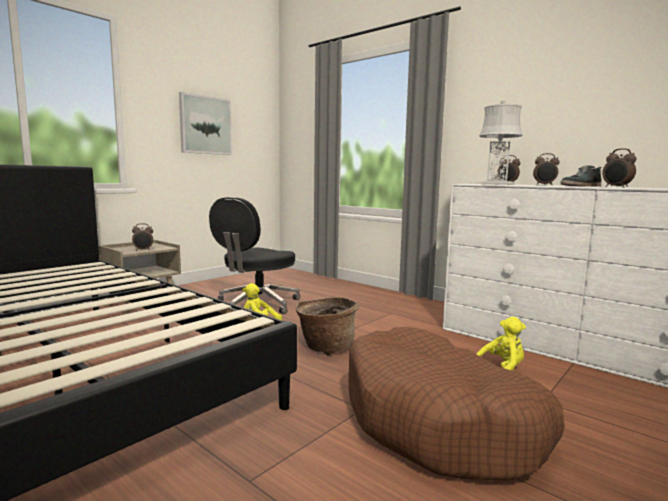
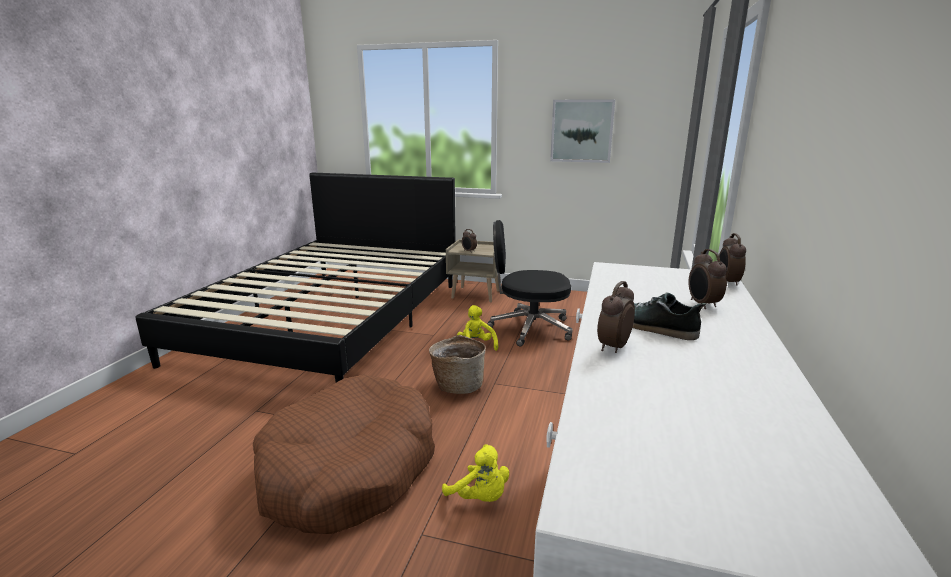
camera: 65 degrees right, 10 degrees up
grey table lamp [479,101,523,185] -> none

